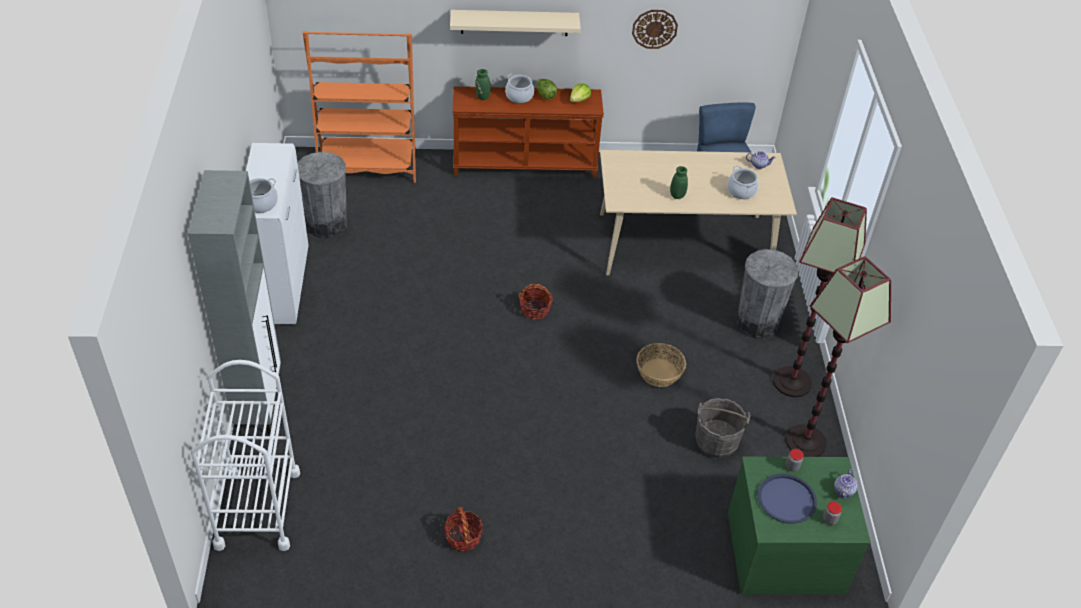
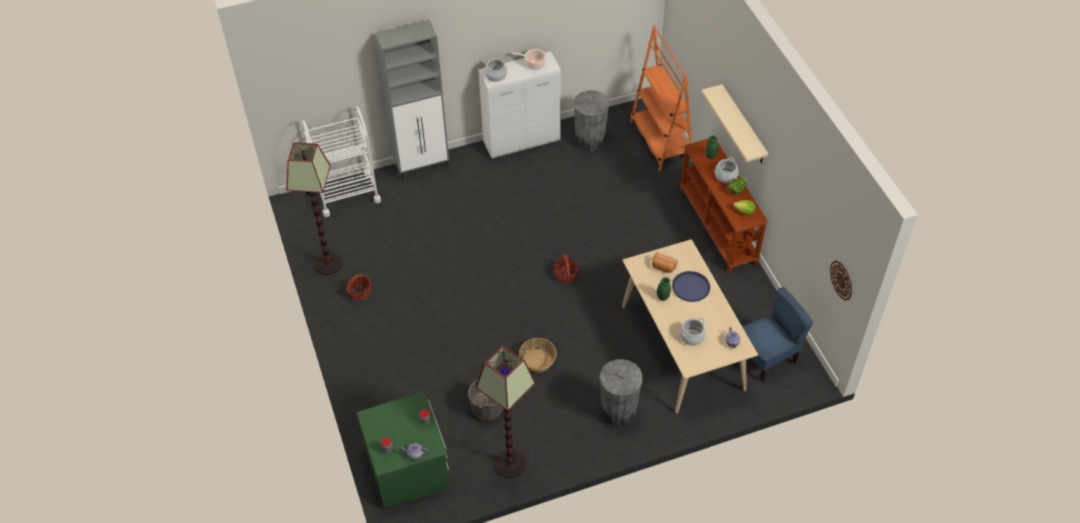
camera: 75 degrees right, 5 degrees up
wall clock [632,10,678,49] -> wall clock moved to [830,260,852,301]
blue tray [758,473,817,524] -> blue tray moved to [672,271,710,302]
floor lamp [773,197,867,397] -> floor lamp moved to [286,142,342,275]
none -> cooking pot [512,49,546,70]
none -> bread [652,253,678,273]

